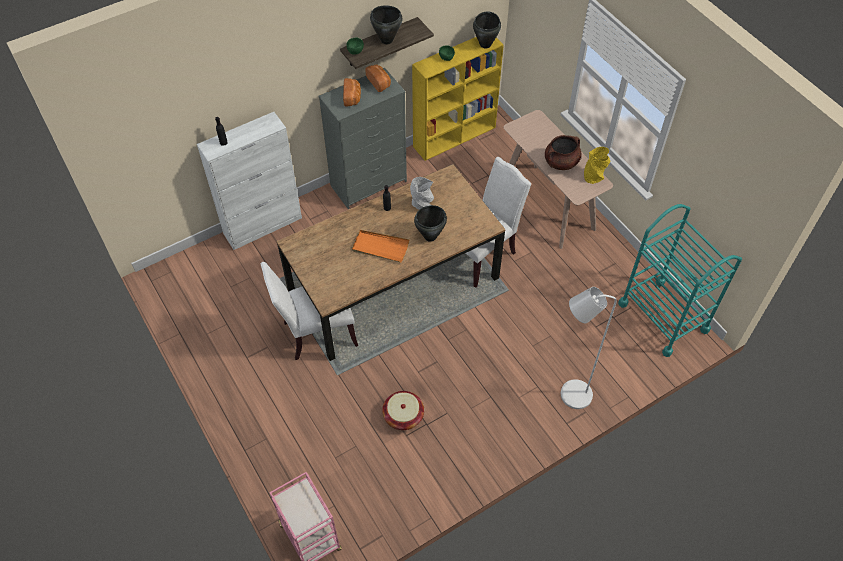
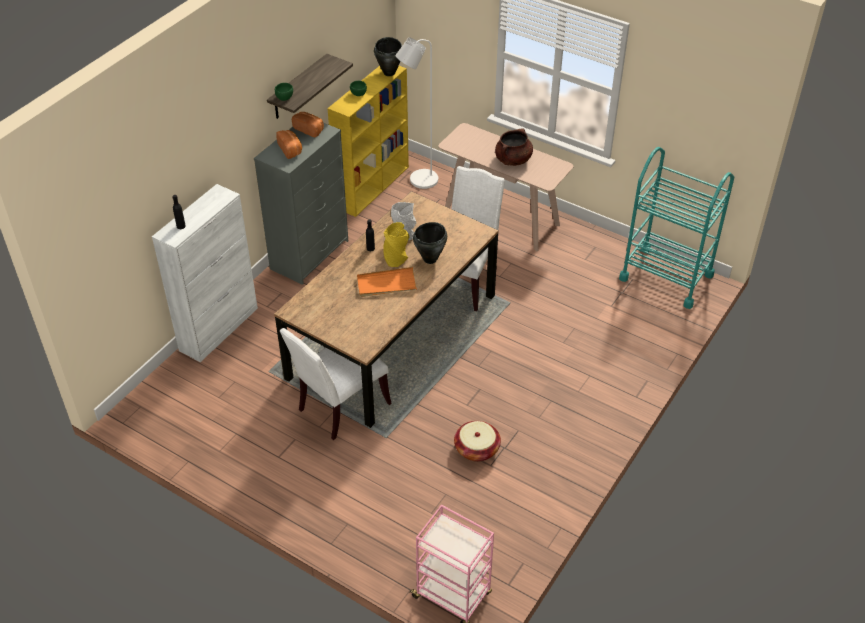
camera: 25 degrees left, 10 degrees down
black cooking pot [370,5,403,44] -> none
white floor lamp [561,287,617,409] -> white floor lamp moved to [395,37,438,189]
yellow vase [584,147,610,184] -> yellow vase moved to [383,222,409,267]

